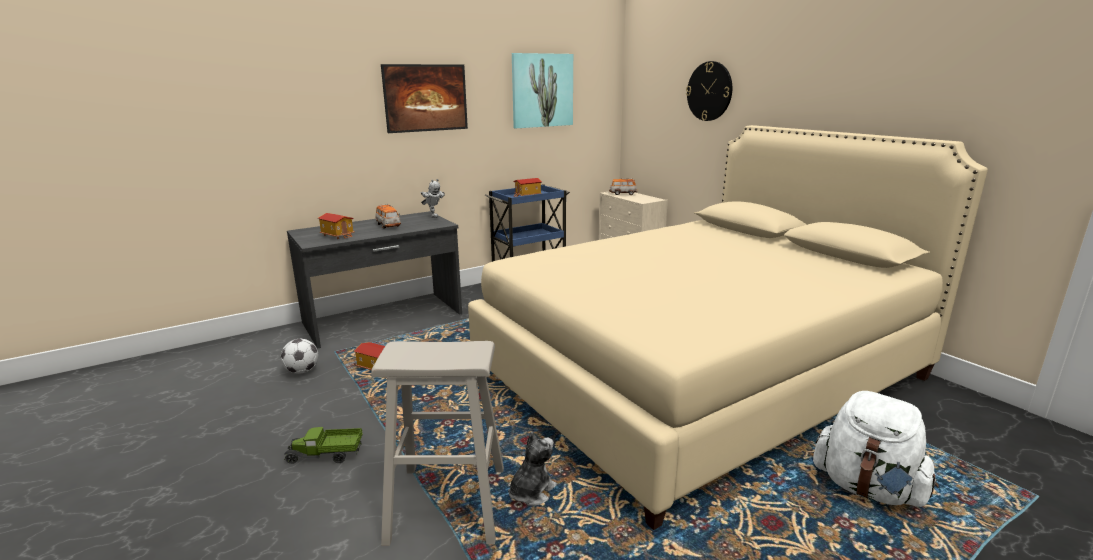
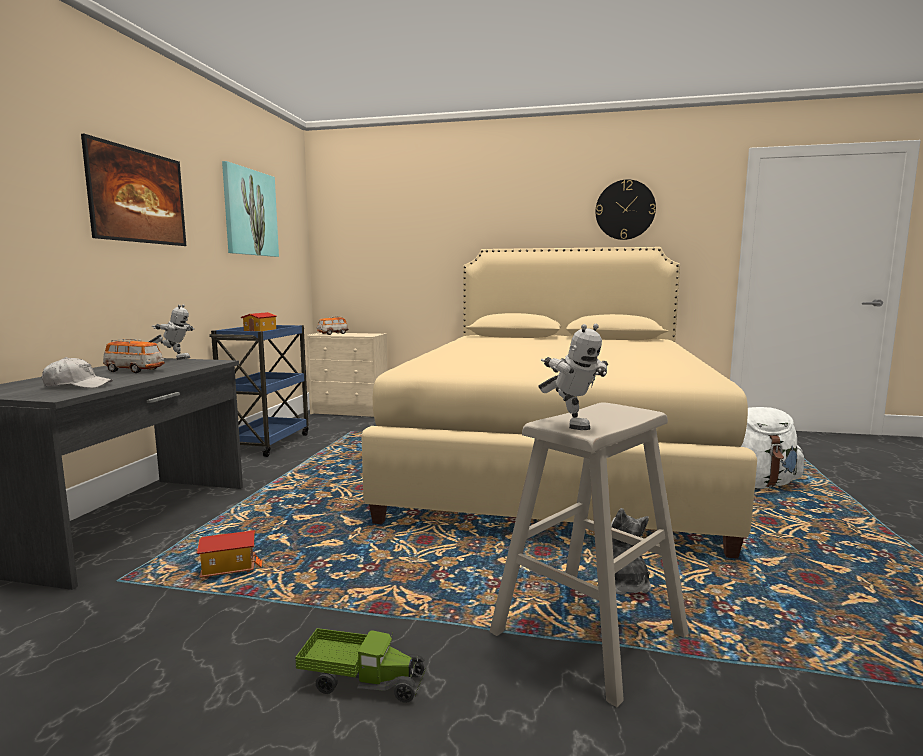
camera: 45 degrees left, 10 degrees down
football [281,339,318,374] -> none
toy truck [284,427,363,464] -> toy truck turned 120 degrees counterclockwise [295,628,426,703]
toy house [318,213,355,239] -> white cap [42,357,113,388]
wall clock [686,61,732,121] -> wall clock moved to [596,179,656,240]
none -> toy robot [538,324,608,430]

